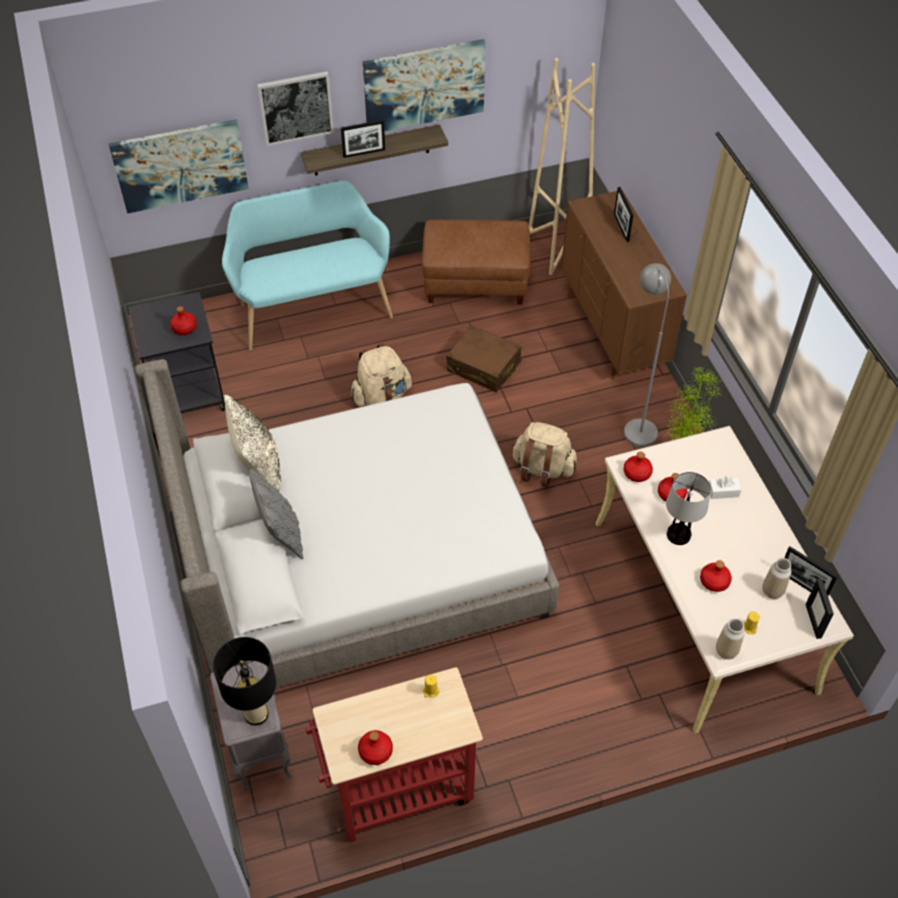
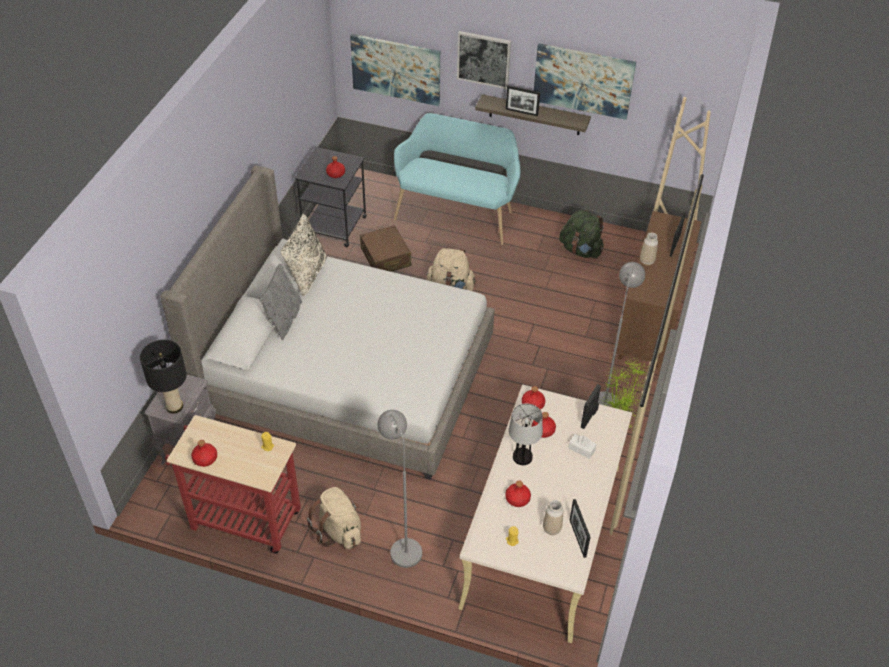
camera: 35 degrees right, 5 degrees down
brown ottoman [422,219,531,305] -> green backpack [559,210,604,258]
brown suitcase [446,325,522,393] -> brown suitcase moved to [360,225,412,272]
beige backpack [512,422,577,487] -> beige backpack moved to [307,487,361,549]
vase [716,618,745,659] -> vase moved to [640,233,658,266]
picture frame [805,579,834,639] -> picture frame moved to [581,384,601,429]
none -> grey floor lamp [378,410,422,568]

